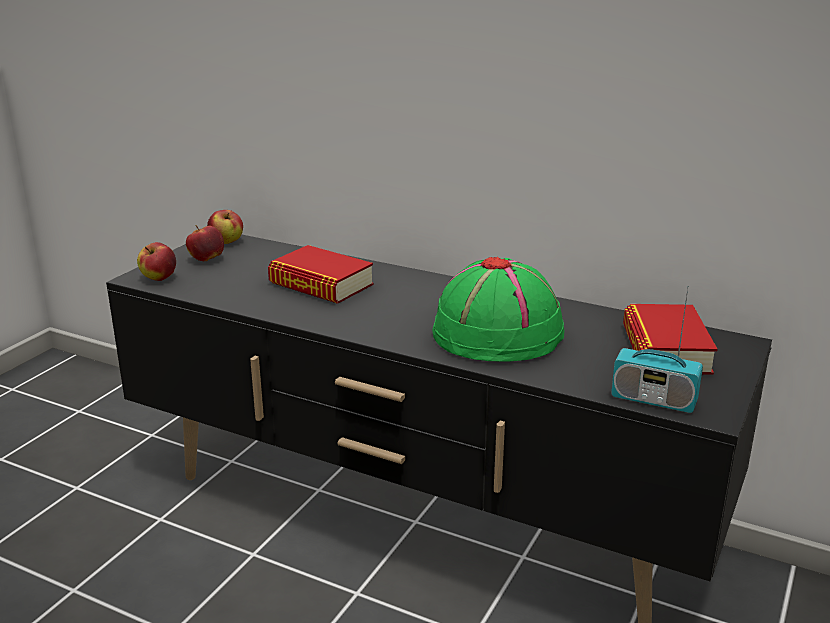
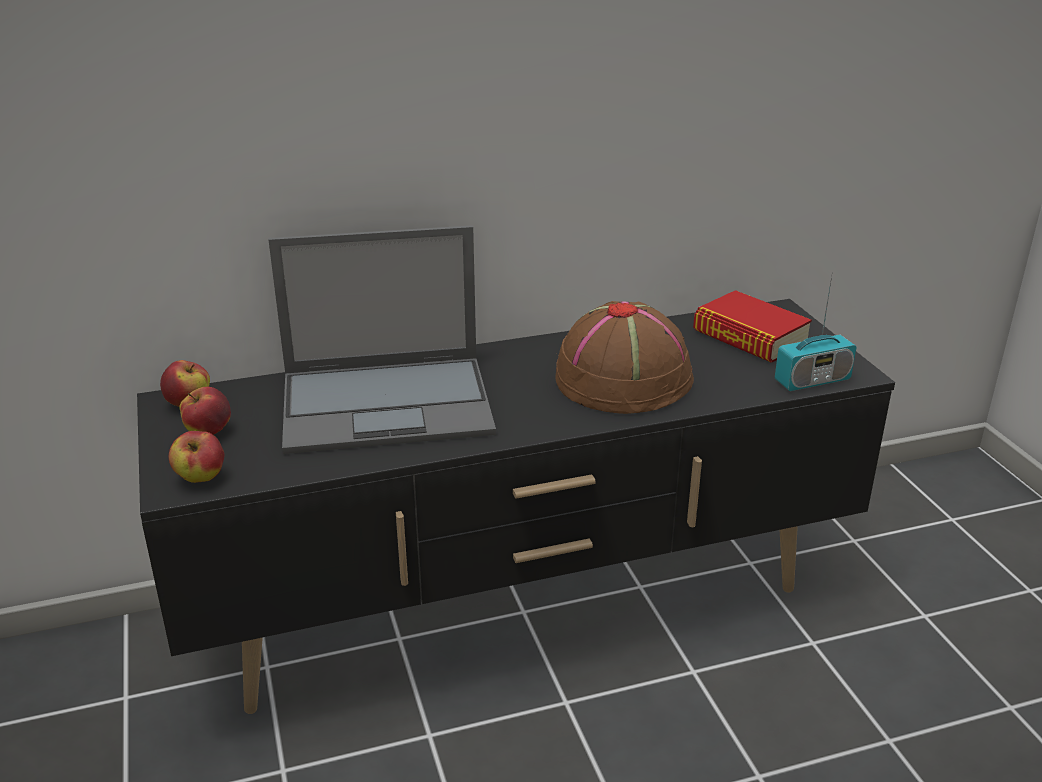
camera: 45 degrees left, 5 degrees up
book [268,245,373,304] -> laptop [268,225,496,454]
green hat [432,257,565,362] -> brown hat [555,301,694,414]

